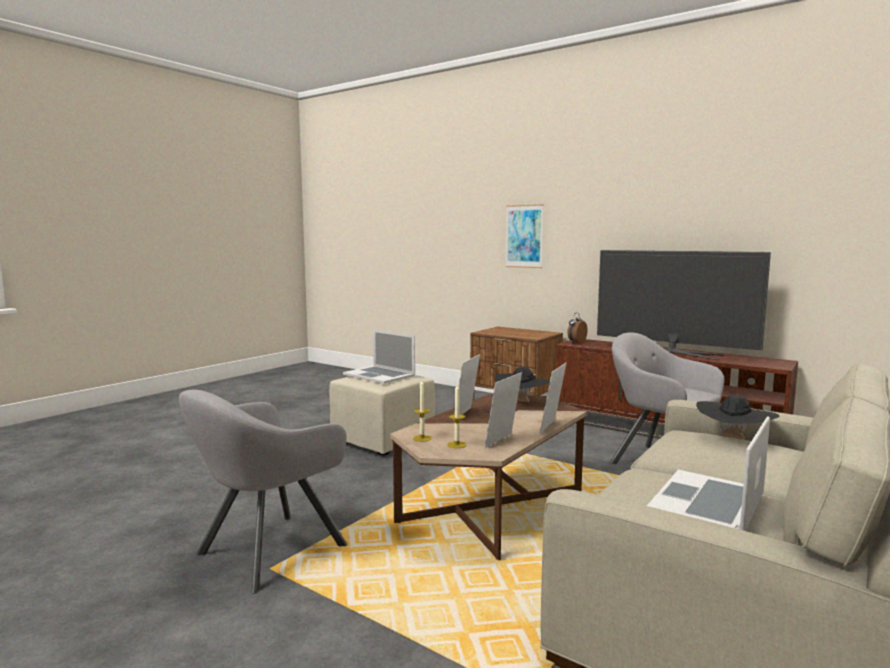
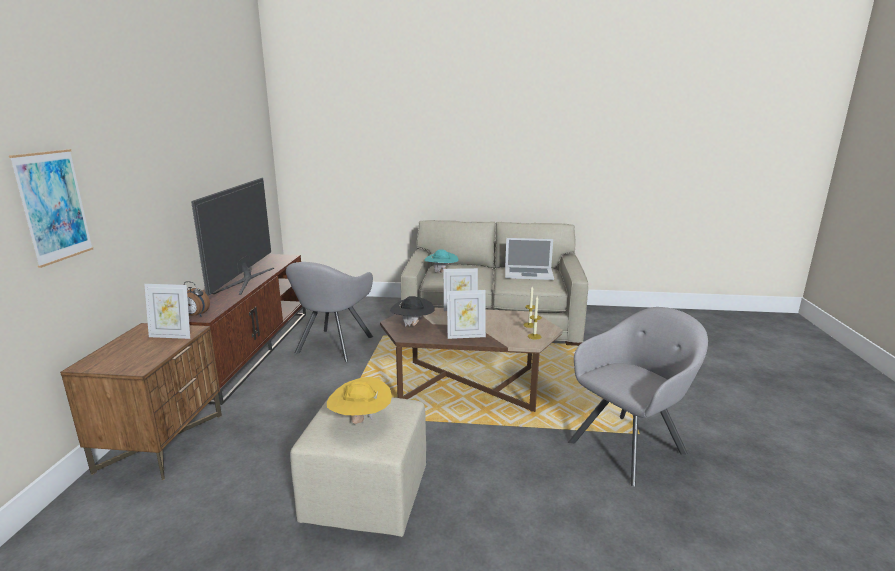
camera: 120 degrees left, 10 degrees up
grey armchair [179,390,348,594] -> grey armchair turned 45 degrees counterclockwise [568,307,708,487]
laptop [343,330,415,384] -> yellow hat [327,377,392,424]
picture frame [484,372,522,448] -> picture frame moved to [144,284,190,339]
black hat [696,395,780,439] -> turquoise hat [424,249,458,273]

